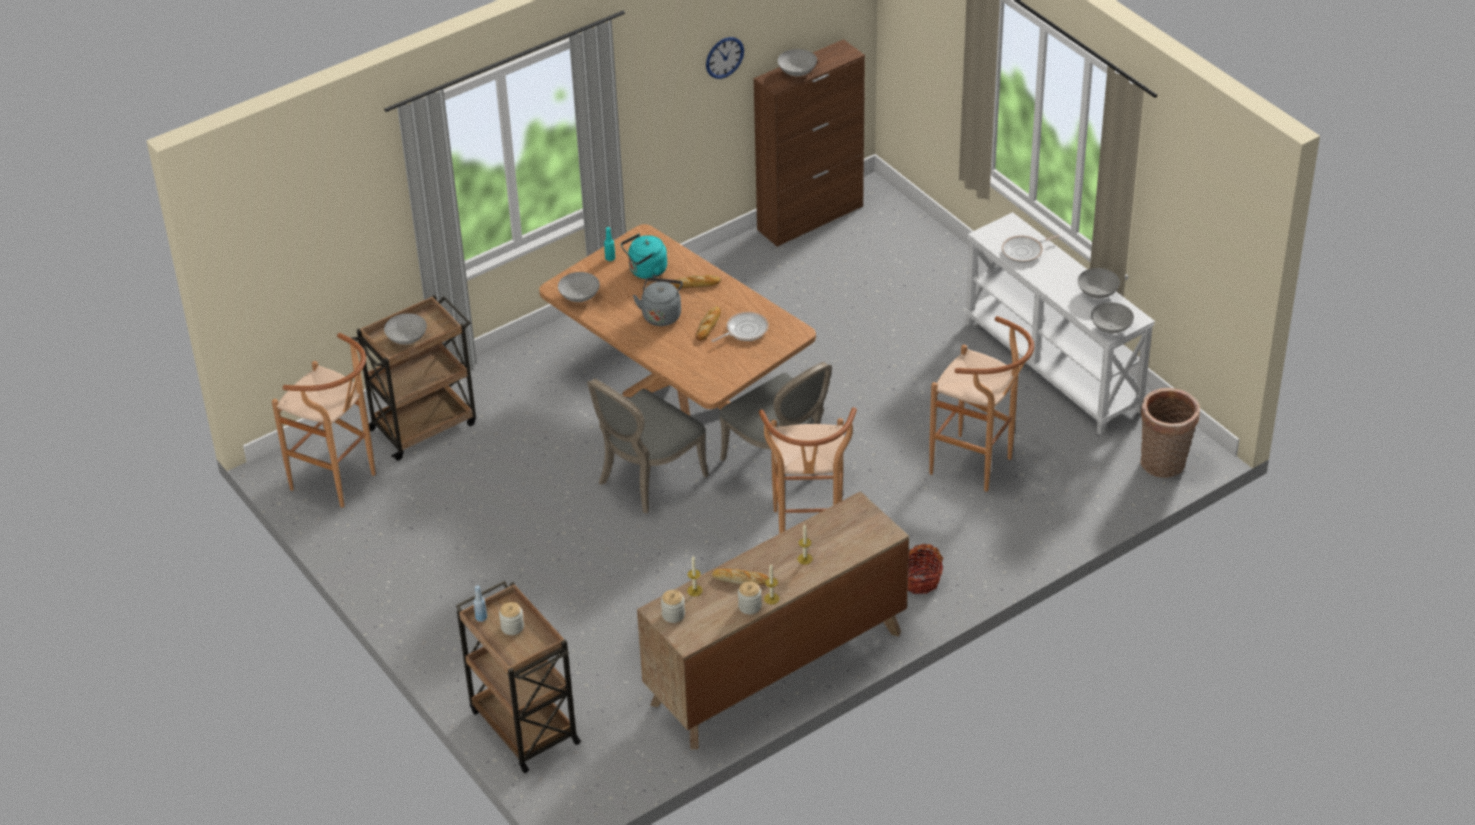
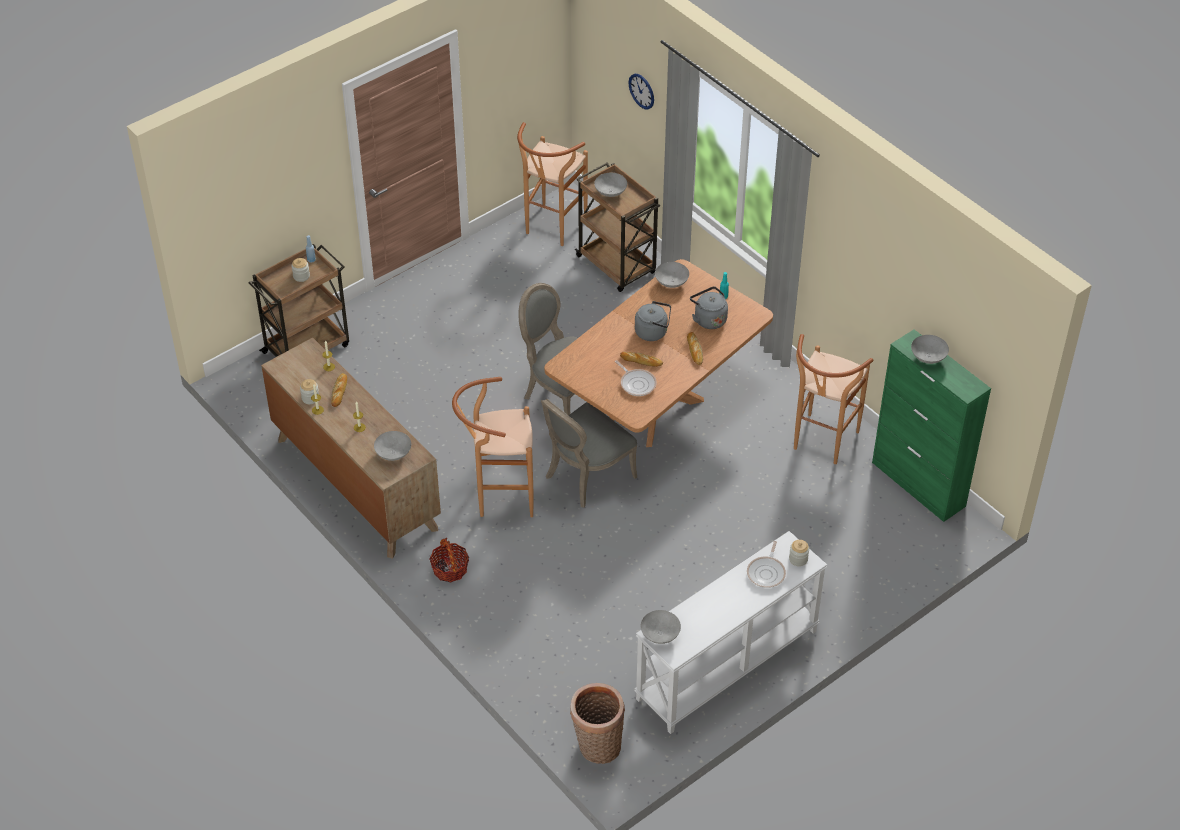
camera: 85 degrees right, 5 degrees up
turquoise kettle [621,234,667,279] -> grey kettle [690,287,728,329]
jar [661,590,685,623] -> jar moved to [789,540,809,566]
wall clock [706,37,744,79] -> wall clock moved to [628,74,654,110]
brown cabinet [754,39,865,247] -> green cabinet [872,329,991,522]
brown stool [929,316,1034,492] -> brown stool moved to [794,334,873,464]
frying pan [1002,235,1059,263] -> frying pan turned 135 degrees counterclockwise [747,541,786,588]
grey bowl [1078,268,1120,299] -> grey bowl moved to [374,431,411,461]

